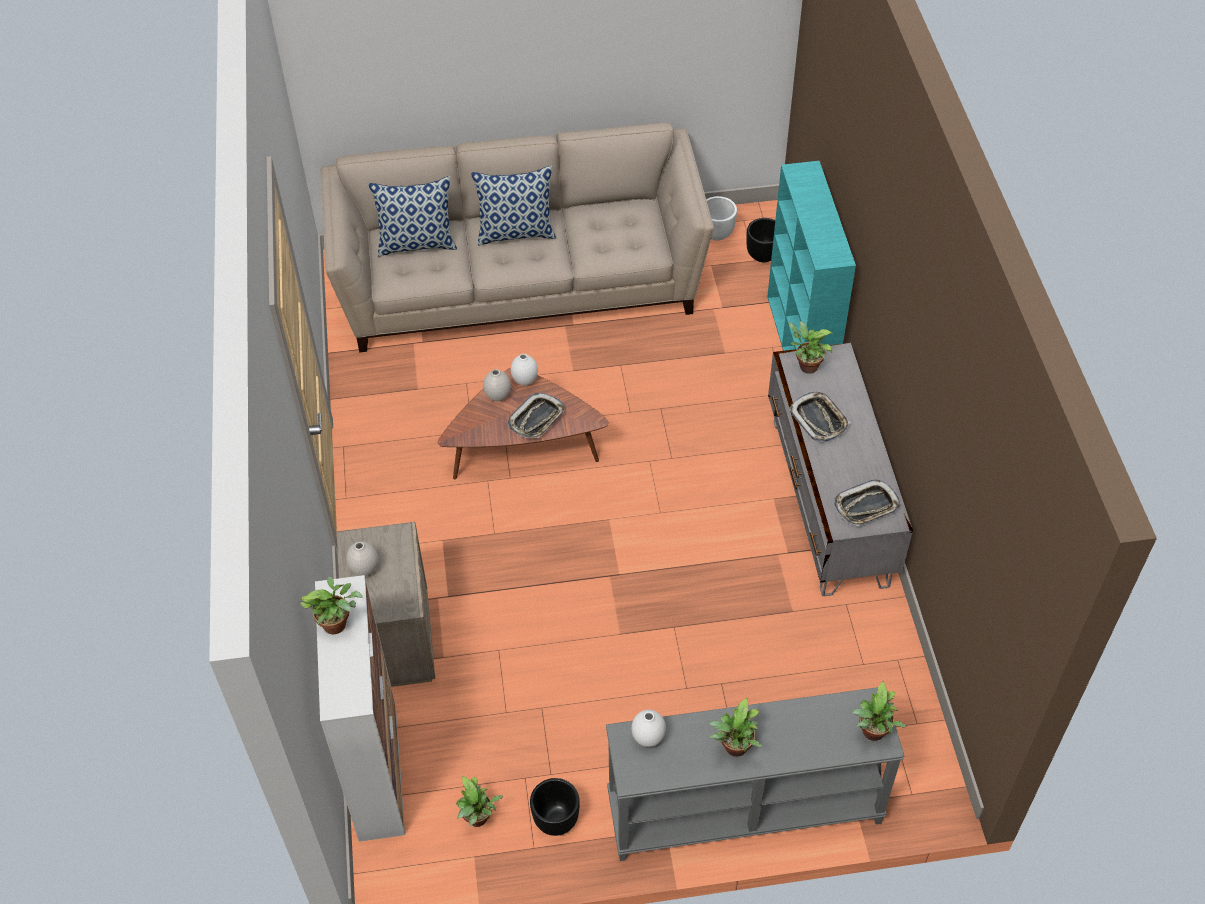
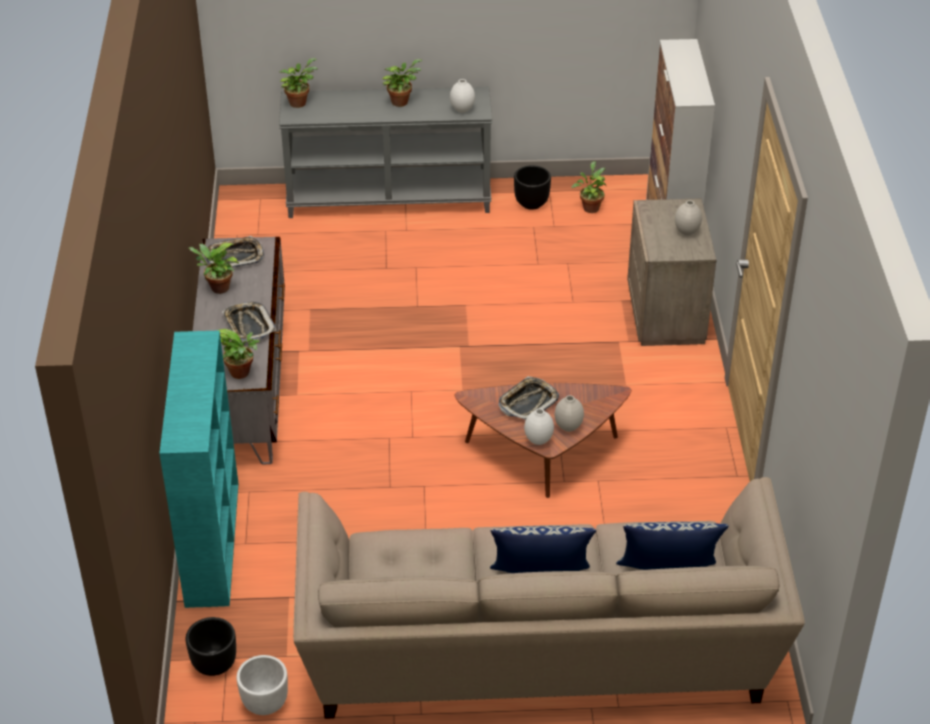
camera: 175 degrees left, 10 degrees down
potted plant [300,577,363,634] -> potted plant moved to [188,243,239,294]

